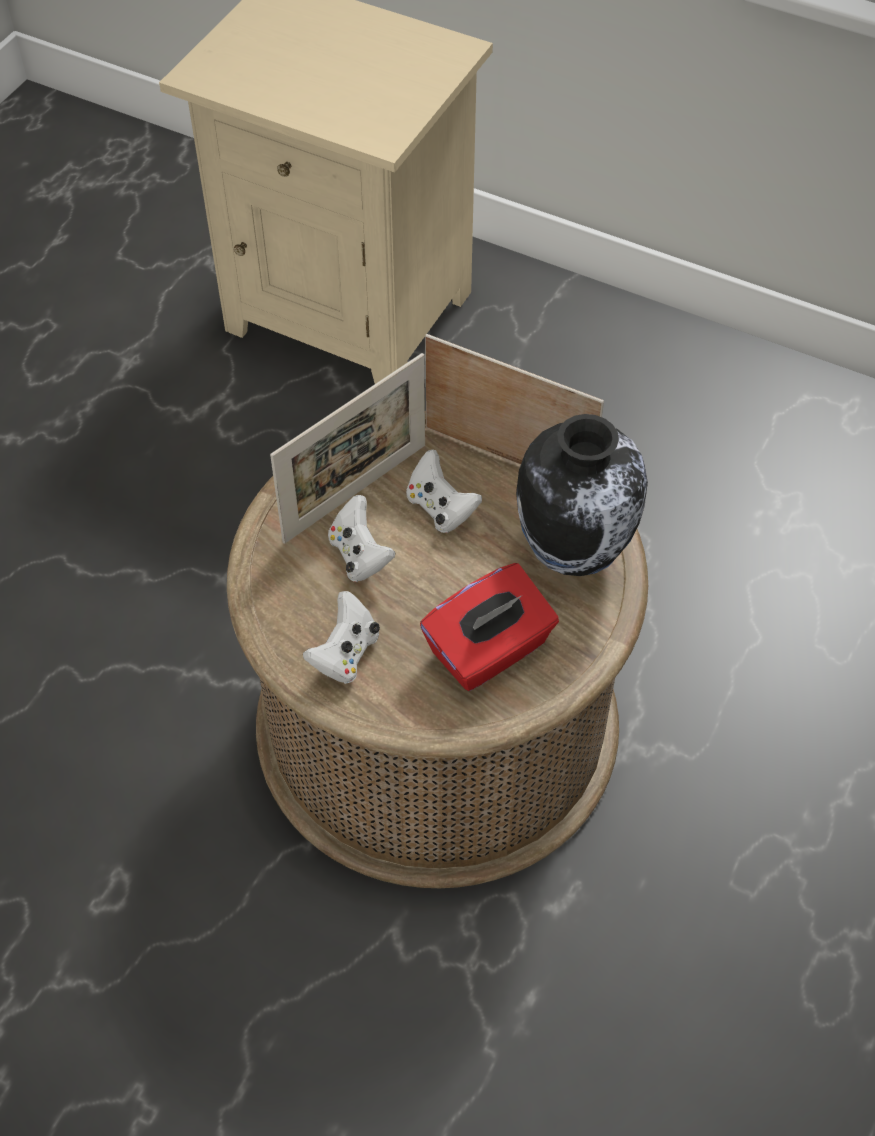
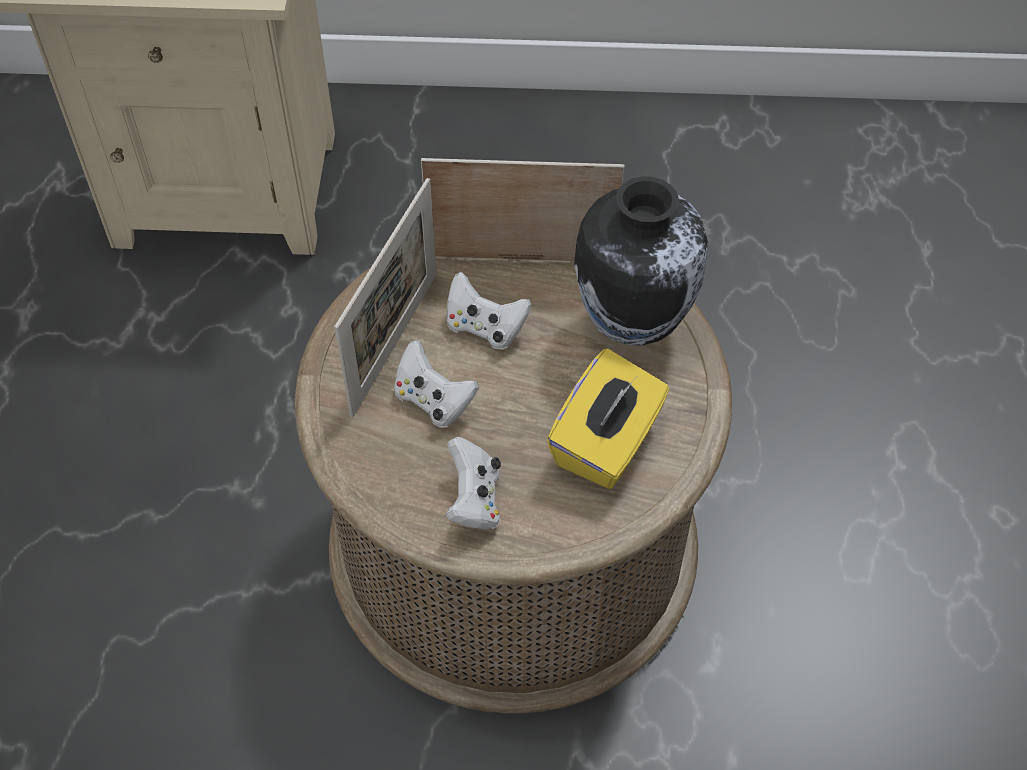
camera: 25 degrees left, 0 degrees up
red tissue box [420,563,559,691] -> yellow tissue box [547,348,669,489]

